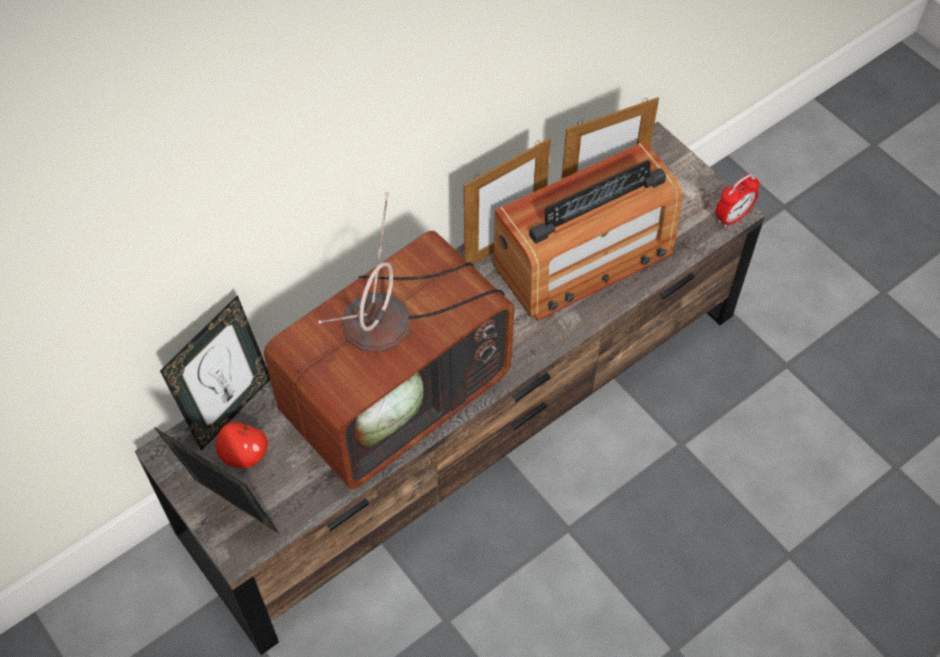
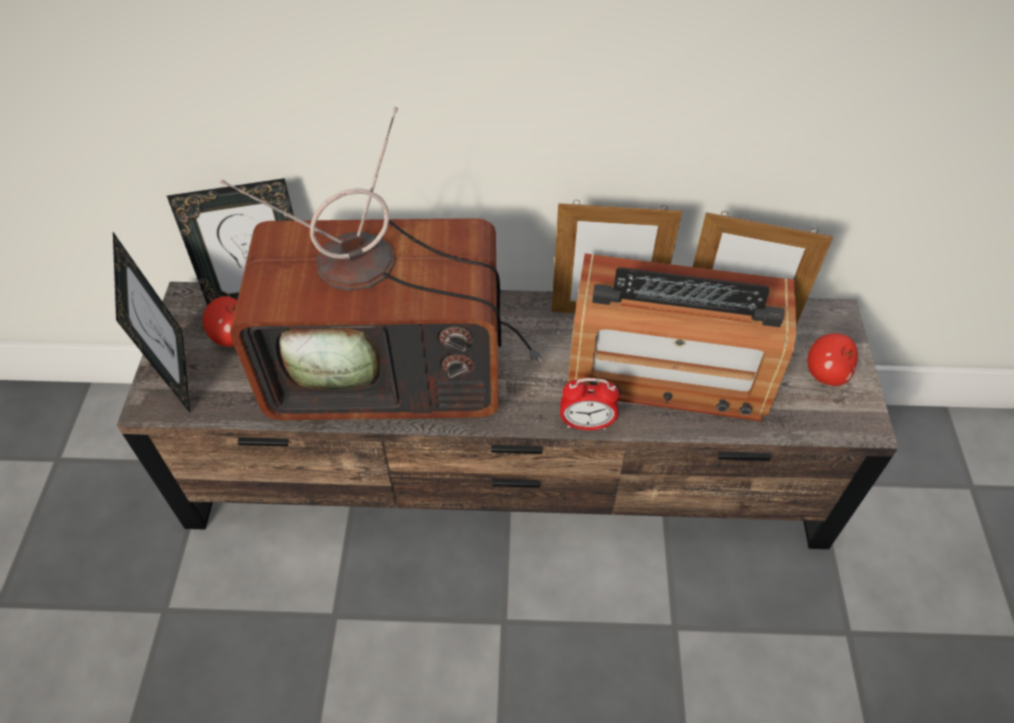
camera: 40 degrees right, 5 degrees down
alarm clock [715,174,760,228] -> alarm clock moved to [560,378,620,430]
none -> apple [807,333,858,386]

